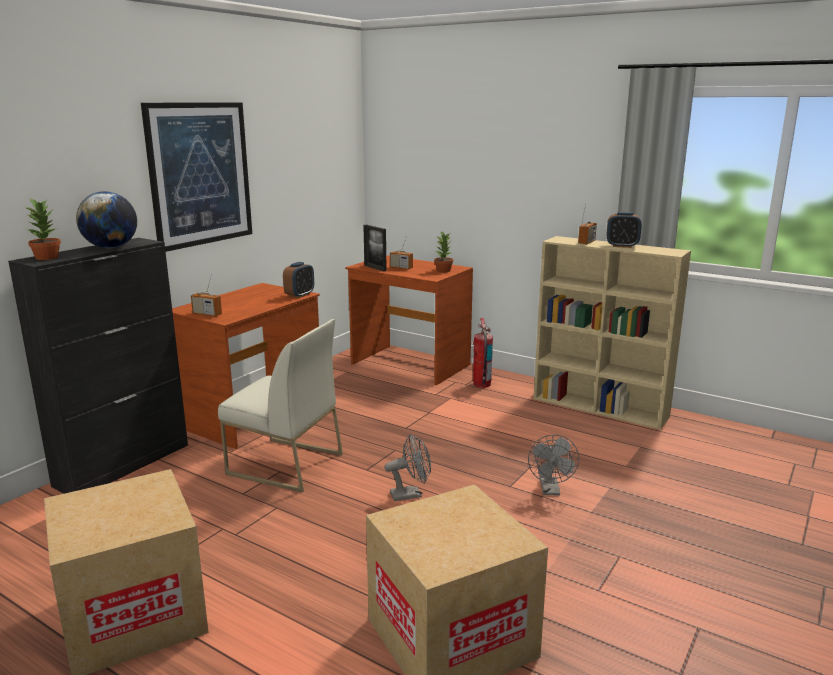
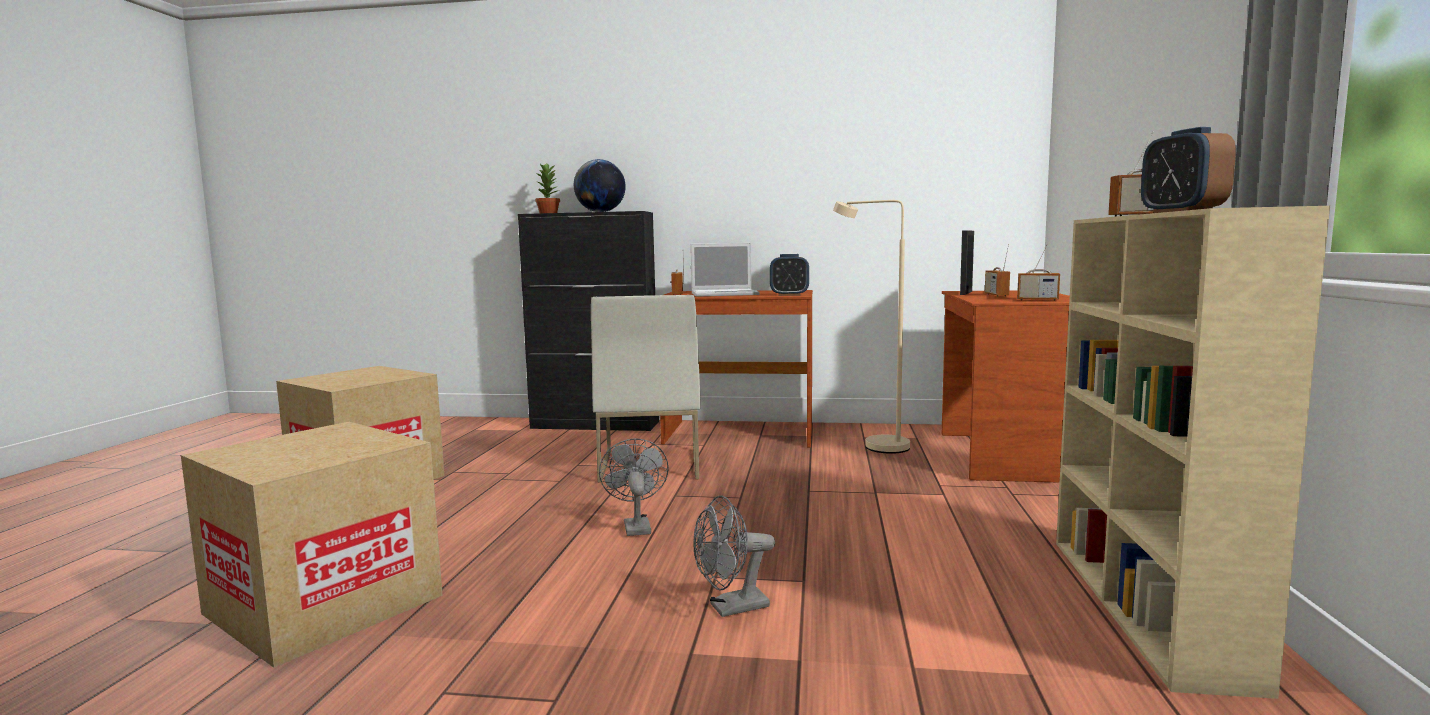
camera: 65 degrees right, 10 degrees down
picture [141,102,252,252] -> none
grey fan [385,434,431,501] -> grey fan turned 150 degrees counterclockwise [599,439,669,536]
potted plant [434,231,453,272] -> radio [1017,244,1060,300]
fire extinguisher [473,318,493,388] -> none
none -> laptop [690,243,760,297]
none -> beige floor lamp [833,200,910,454]

